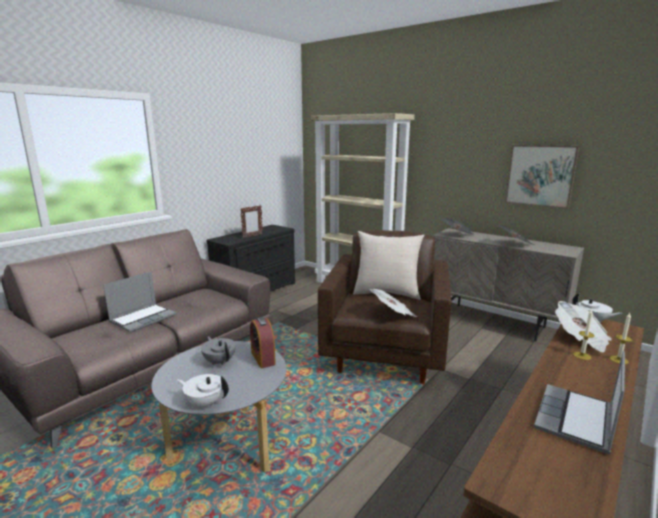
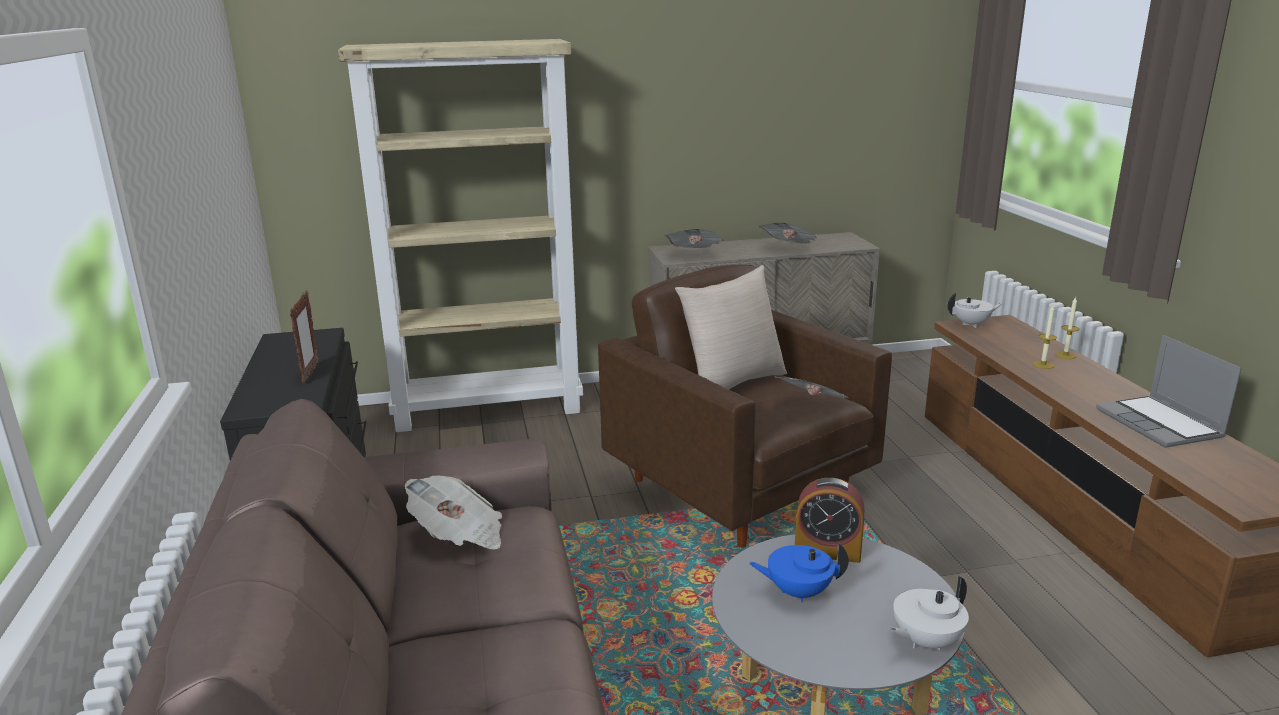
camera: 50 degrees left, 5 degrees up
laptop [103,271,176,332] -> none
grey teapot [201,336,236,365] -> blue teapot [749,543,849,602]
picture [505,145,579,209] -> none
newspaper [555,301,611,353] -> newspaper moved to [405,476,502,549]

